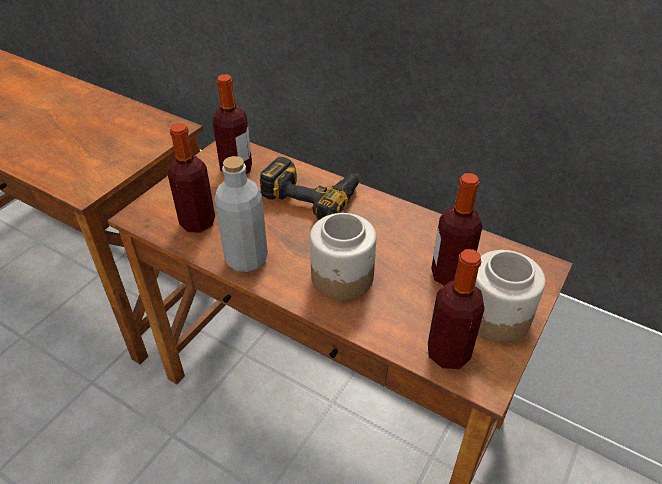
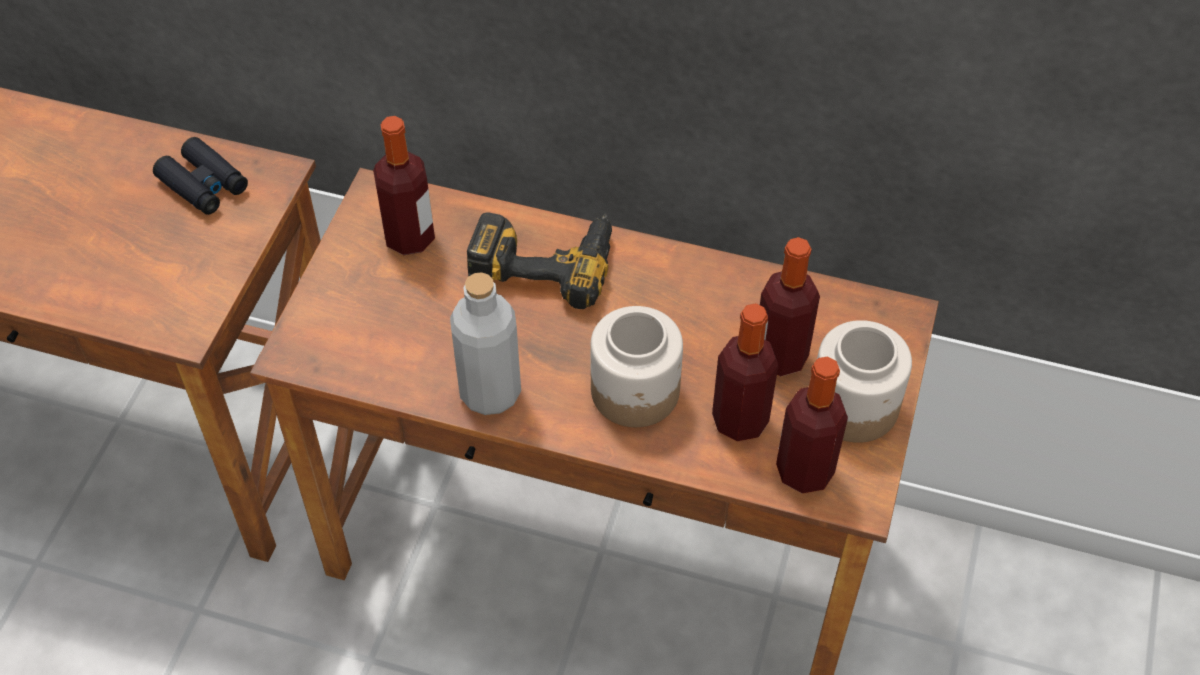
camera: 15 degrees left, 10 degrees up
bottle [168,123,215,233] -> bottle moved to [712,303,778,441]
none -> black binoculars [153,137,248,215]

